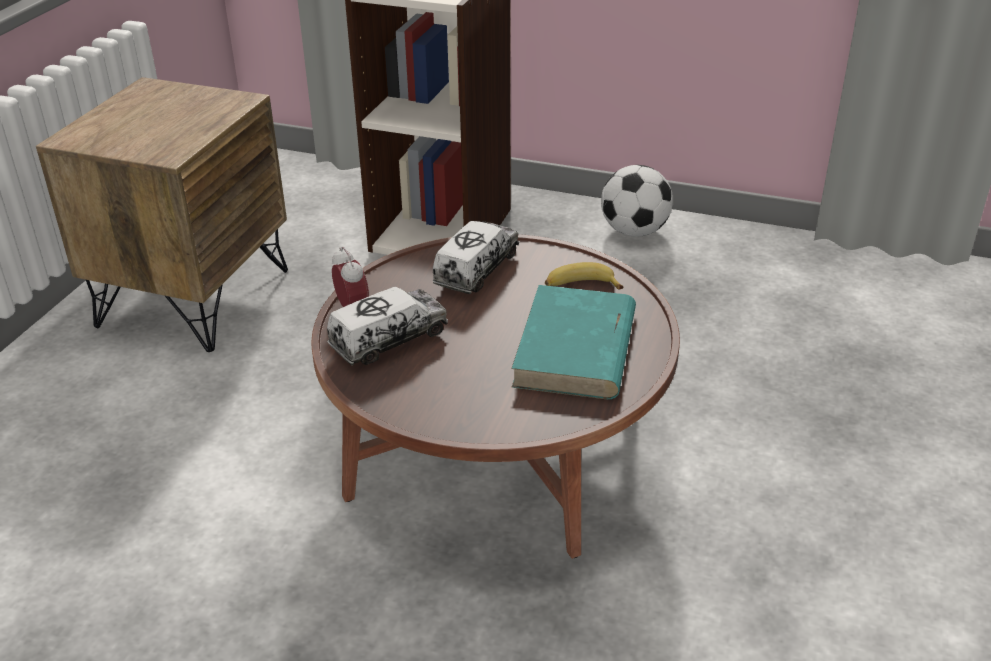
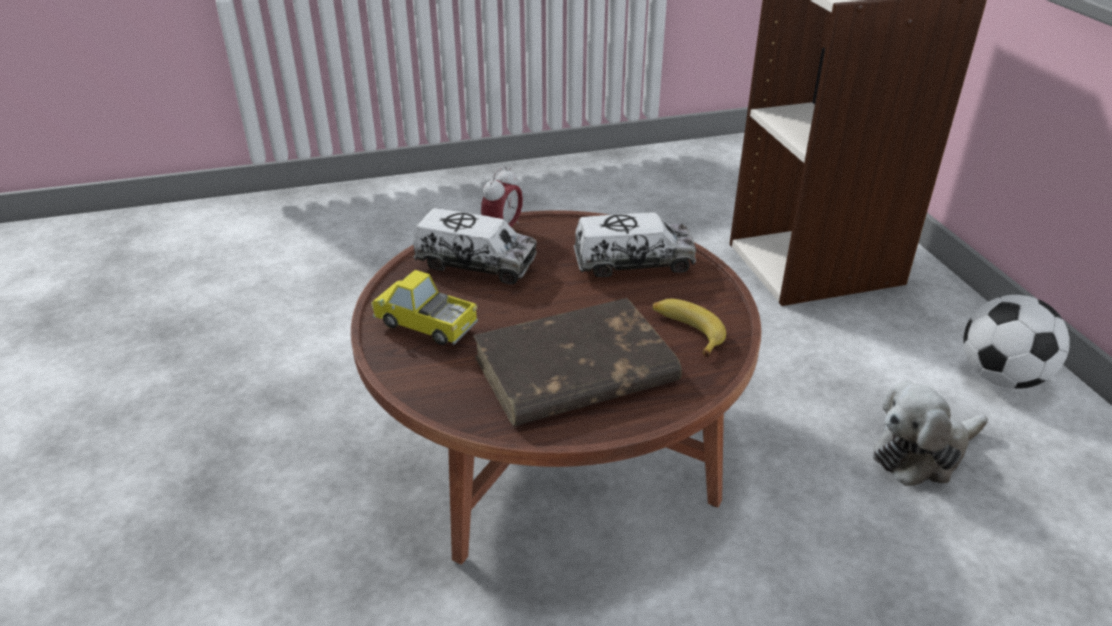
camera: 55 degrees right, 0 degrees up
brown nightstand [36,77,288,352] -> none
turquoise book [511,285,636,399] -> brown book [473,298,682,426]
none -> toy truck [371,270,478,345]
none -> plush toy [873,381,988,486]

